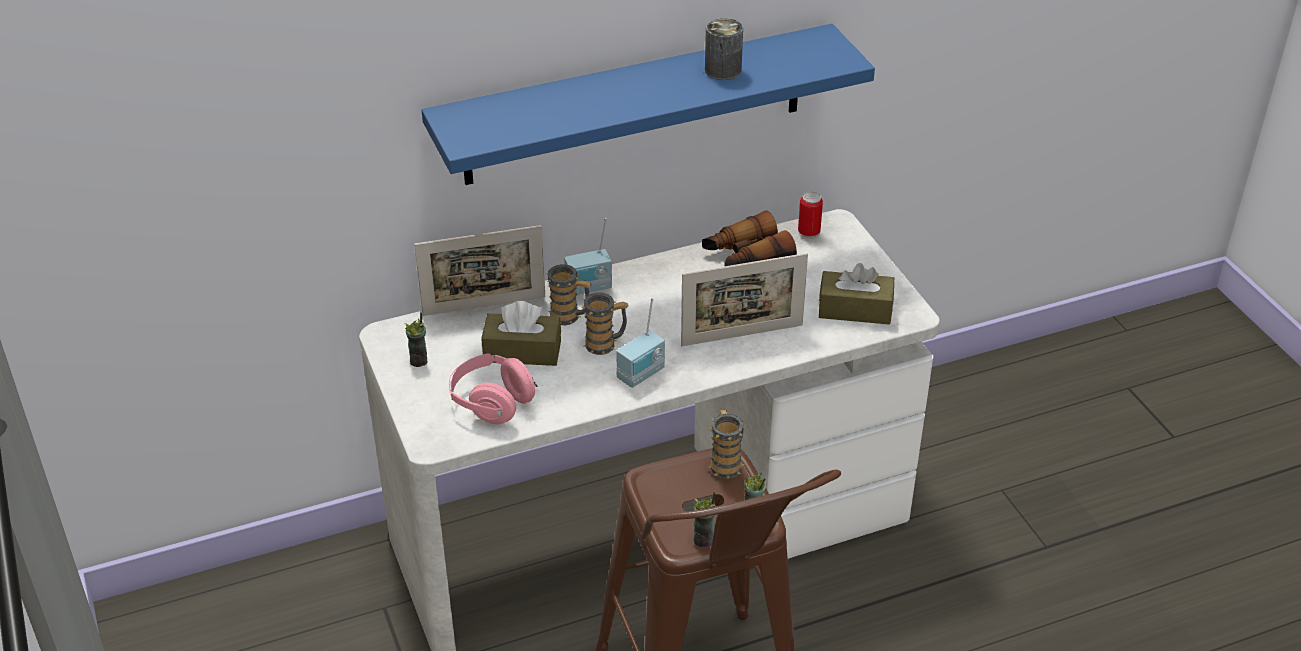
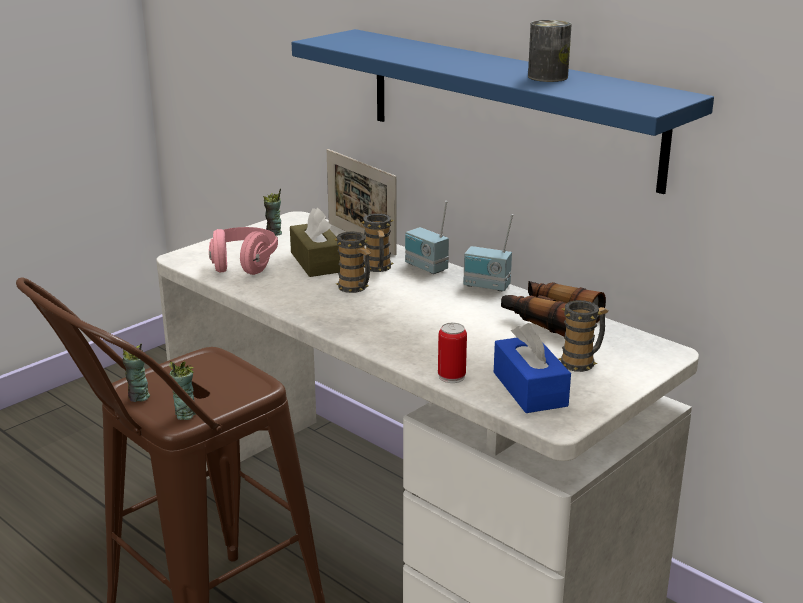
camera: 65 degrees right, 15 degrees down
radio [616,298,665,388] -> radio moved to [463,214,513,291]
picture frame [681,253,808,346] -> none
mug [708,410,746,479] -> mug moved to [559,300,608,372]
can [798,191,823,239] -> can moved to [438,323,467,383]
brown tissue box [819,263,894,325] -> blue tissue box [494,323,571,413]

